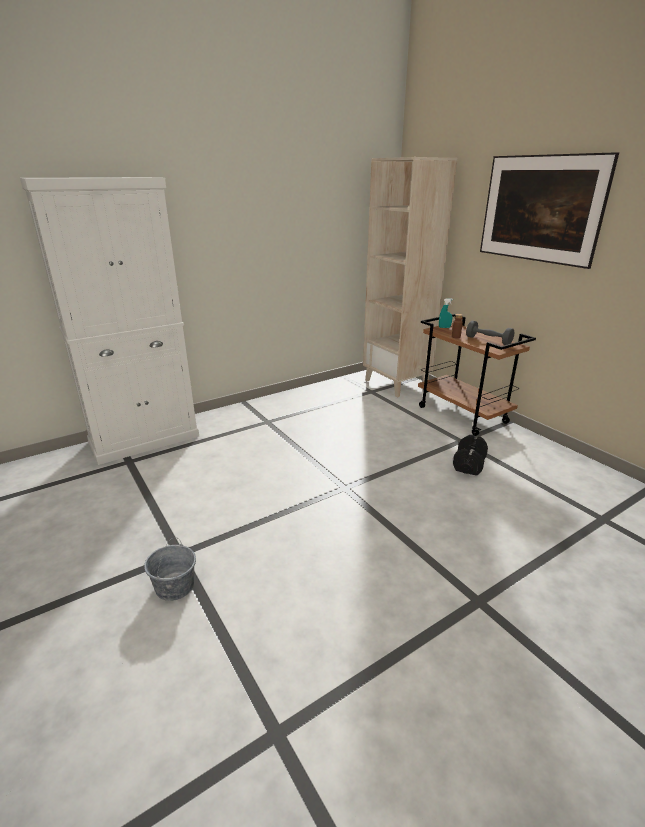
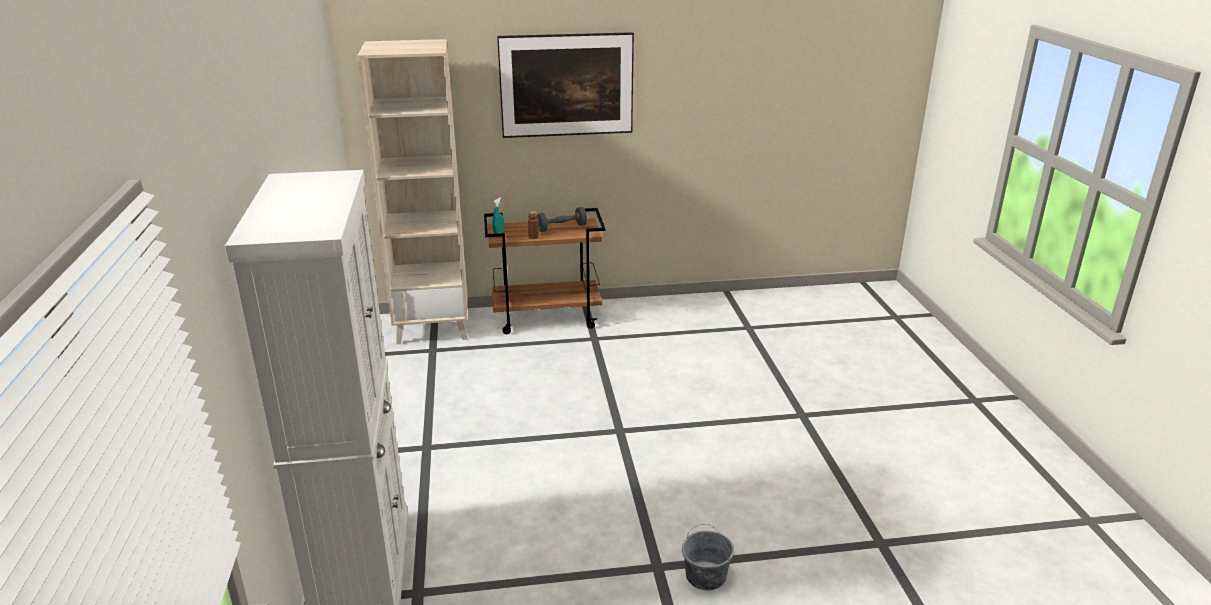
camera: 65 degrees left, 0 degrees up
black dumbbell [453,435,488,476] -> none

